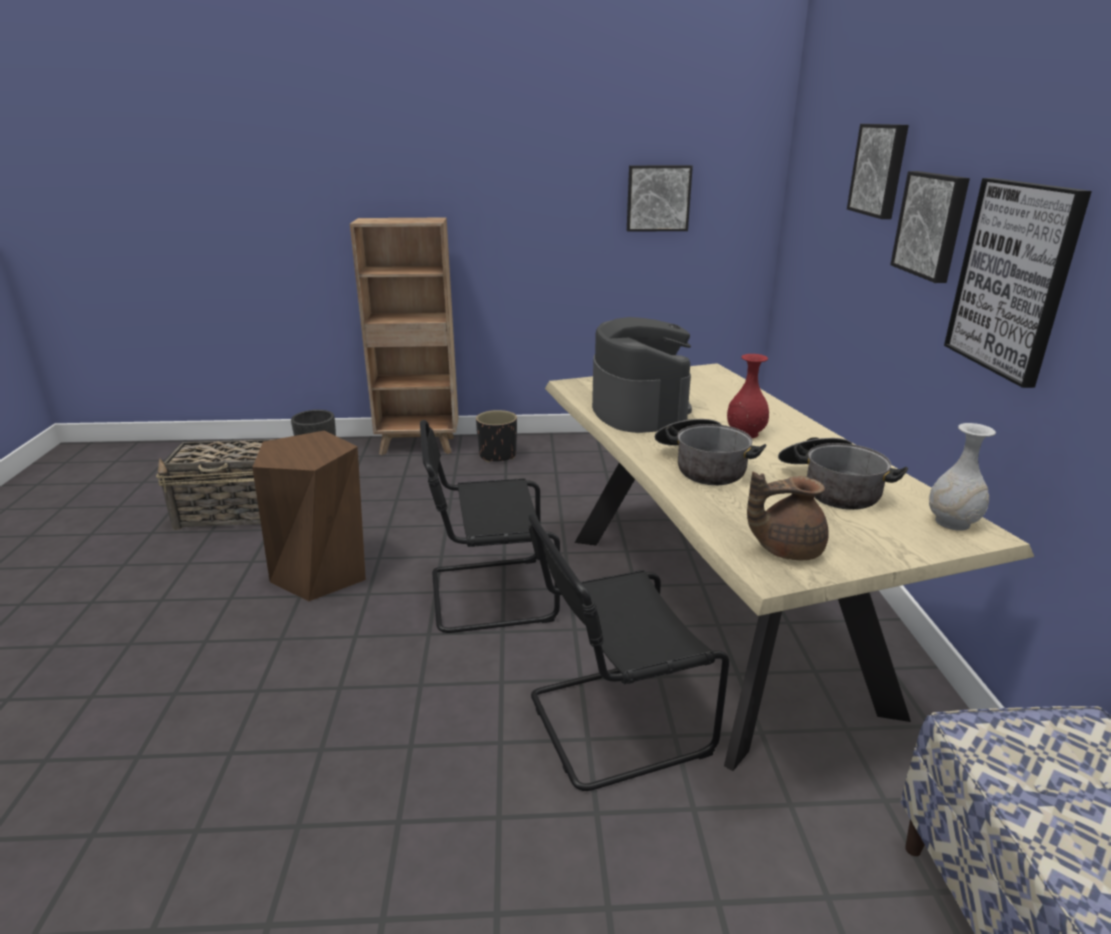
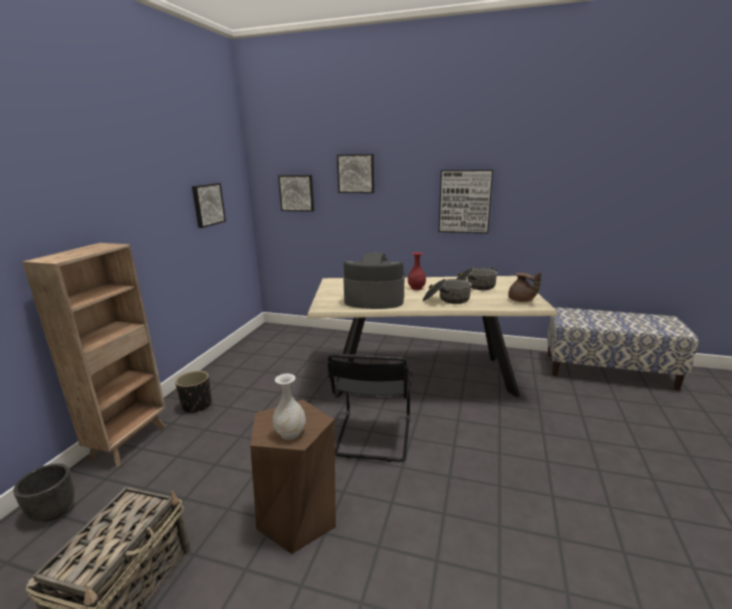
camera: 70 degrees left, 5 degrees down
black chair [528,513,729,791] -> none
brown teapot [747,472,829,560] -> brown teapot turned 45 degrees counterclockwise [508,272,541,302]
picture [890,171,970,283] -> picture moved to [278,175,314,212]
white vase [929,423,996,531] -> white vase moved to [273,374,306,440]

